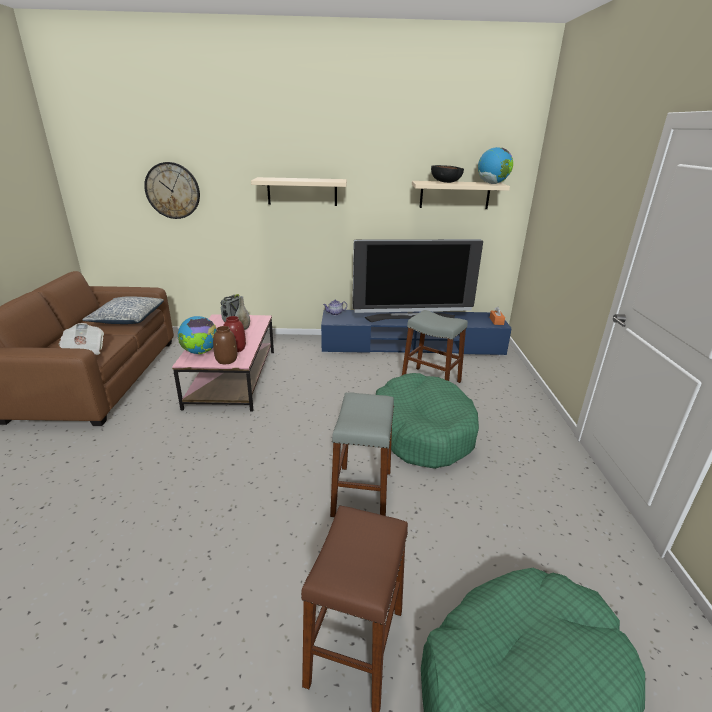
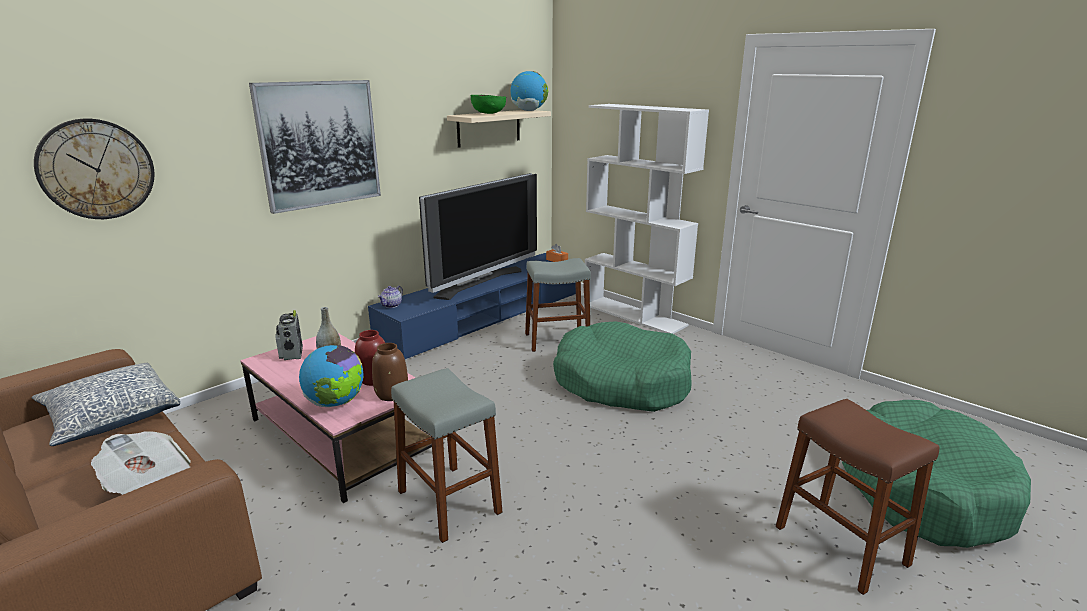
camera: 45 degrees left, 5 degrees down
beige shelf [251,177,347,206] -> picture [249,80,381,214]
grey stool [330,393,394,517] -> grey stool moved to [391,368,502,543]
black bowl [431,165,464,183] -> green bowl [471,95,506,114]
none -> white bookcase [585,104,709,334]

